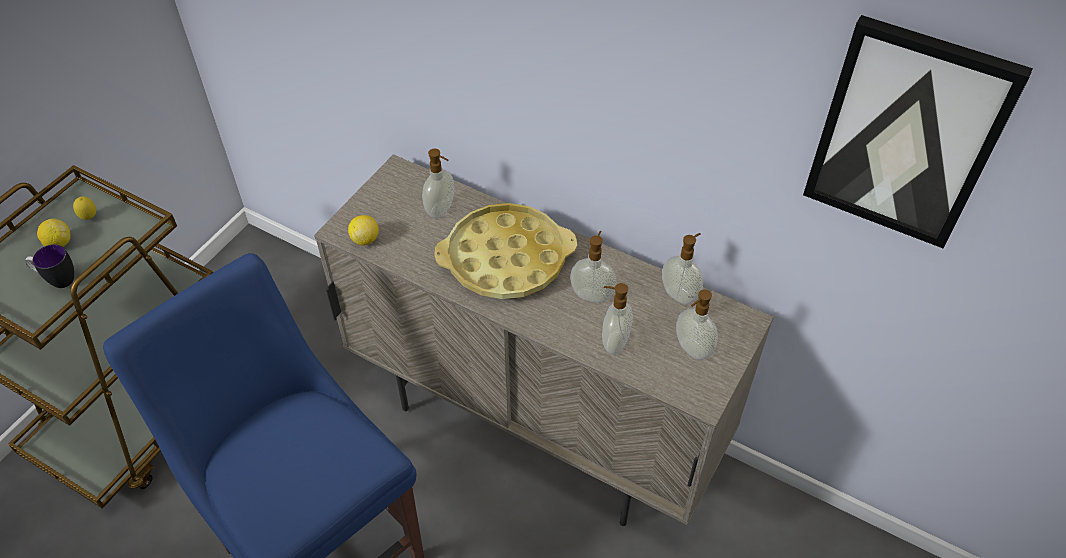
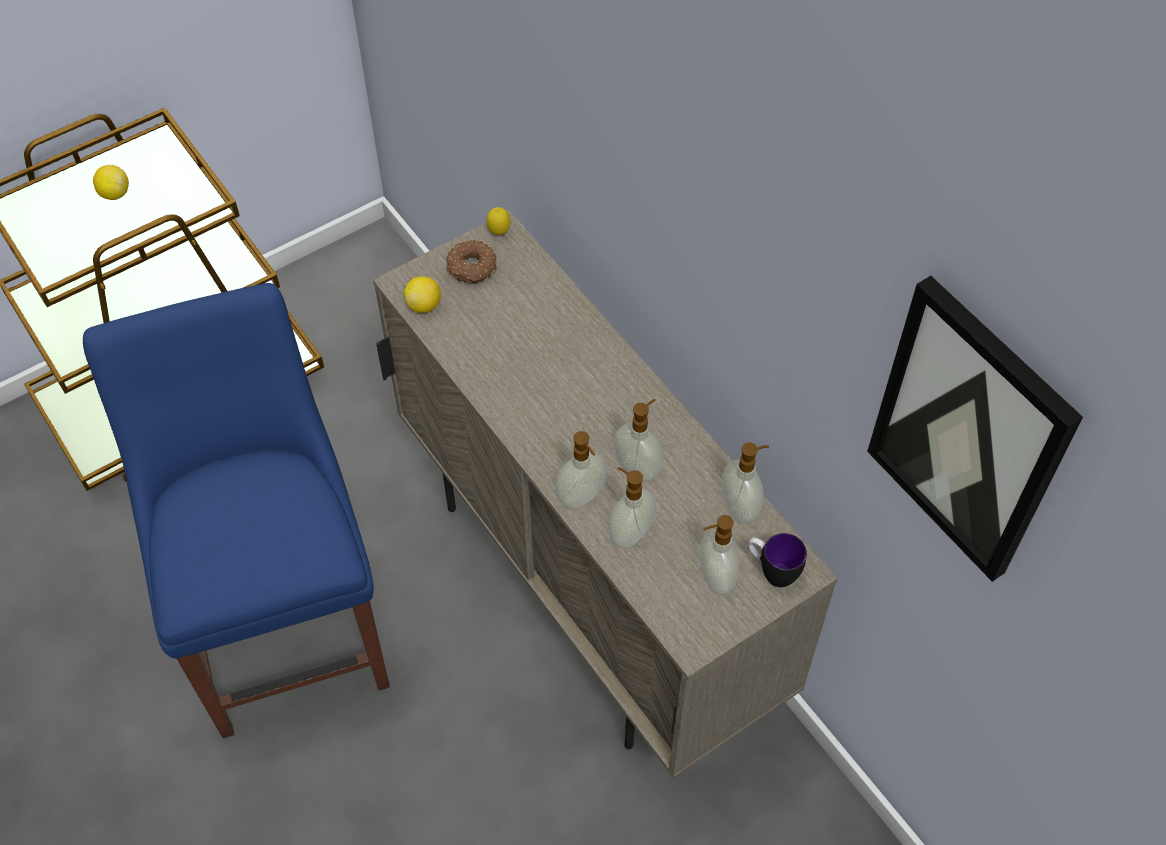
camera: 25 degrees right, 5 degrees up
mug [25,244,74,288] -> mug moved to [748,533,807,587]
lemon [73,196,96,220] -> lemon moved to [486,207,510,235]
soap dispenser [422,149,454,219] -> soap dispenser moved to [555,431,607,509]
yellow tray [434,203,577,299] -> none
none -> donut [446,240,497,283]

